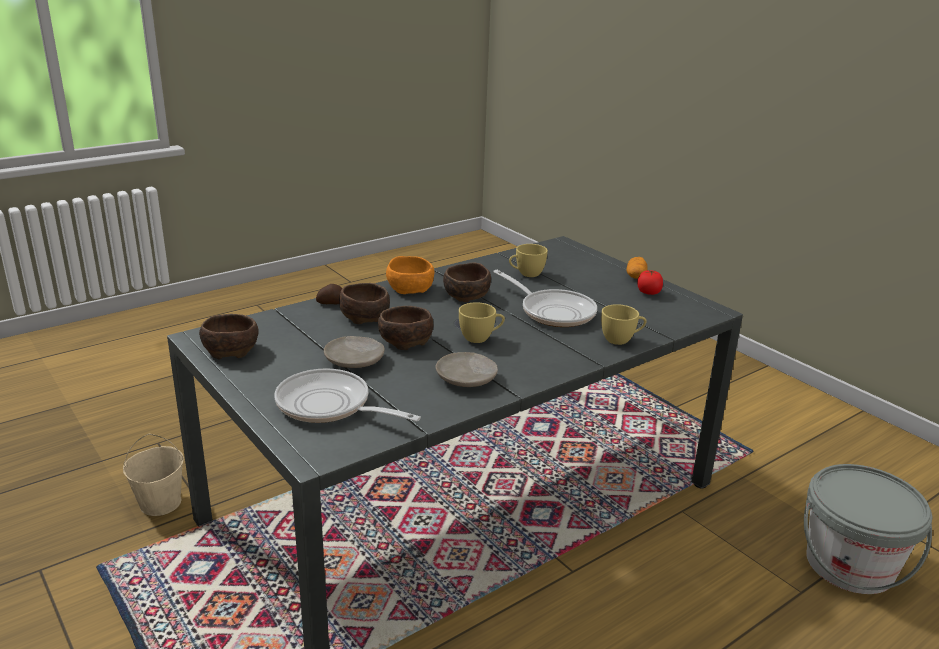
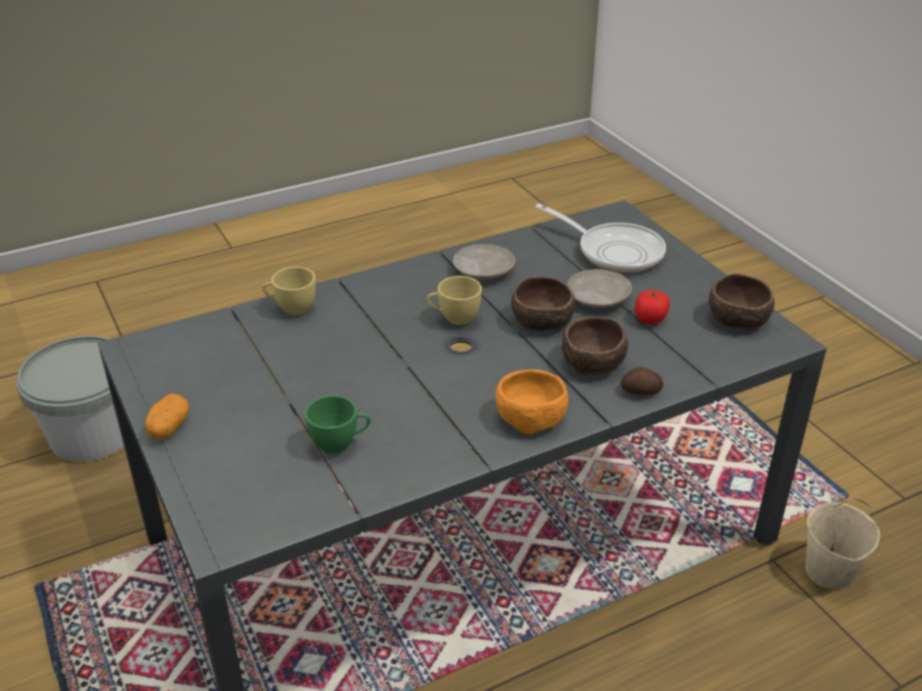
camera: 170 degrees left, 10 degrees up
brown bowl [443,262,491,302] -> none
frying pan [493,270,597,327] -> none
yellow cup [509,244,548,277] -> green cup [305,395,371,454]
tomato [637,270,663,295] -> tomato moved to [635,290,670,324]

